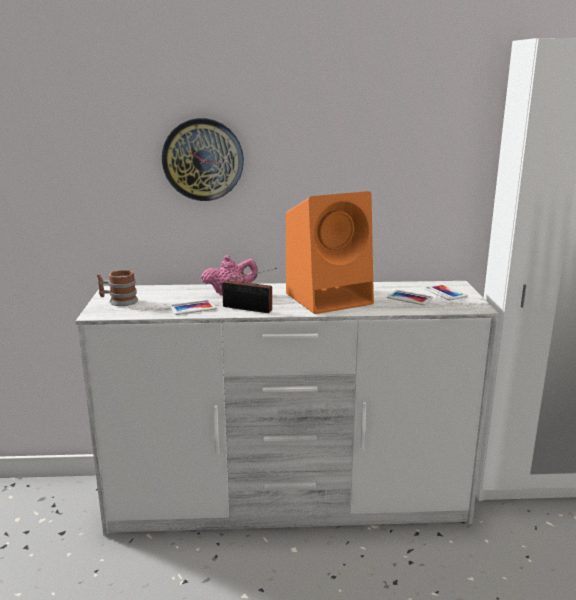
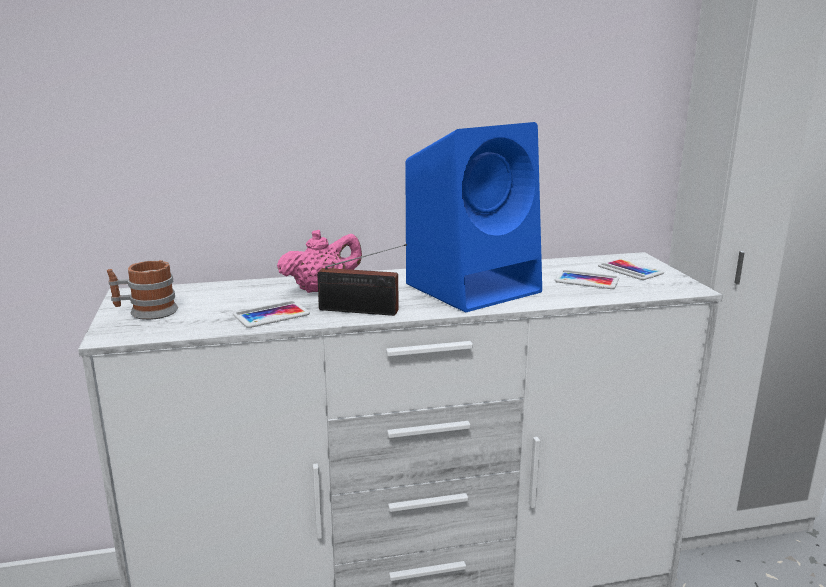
camera: 10 degrees left, 0 degrees up
wall clock [162,118,244,201] -> none
orange speaker [286,191,374,314] -> blue speaker [405,122,542,312]

